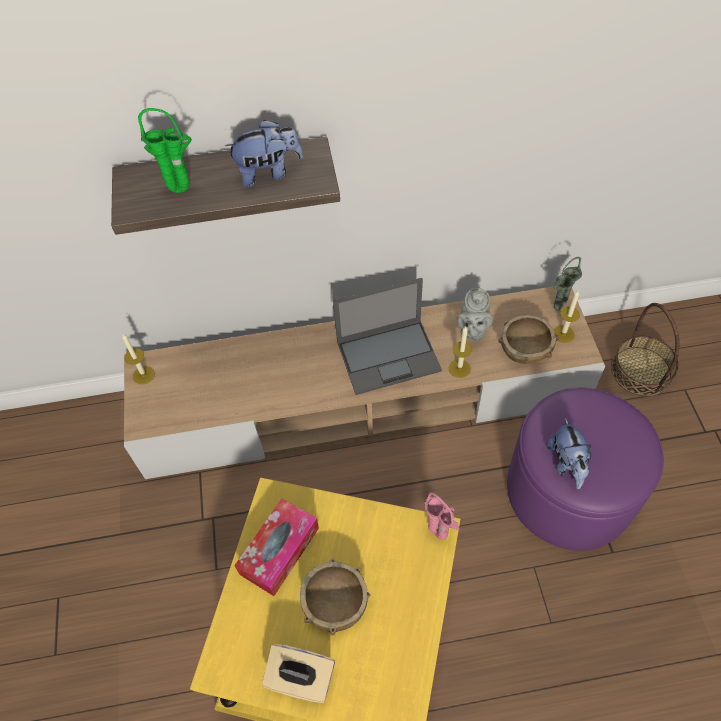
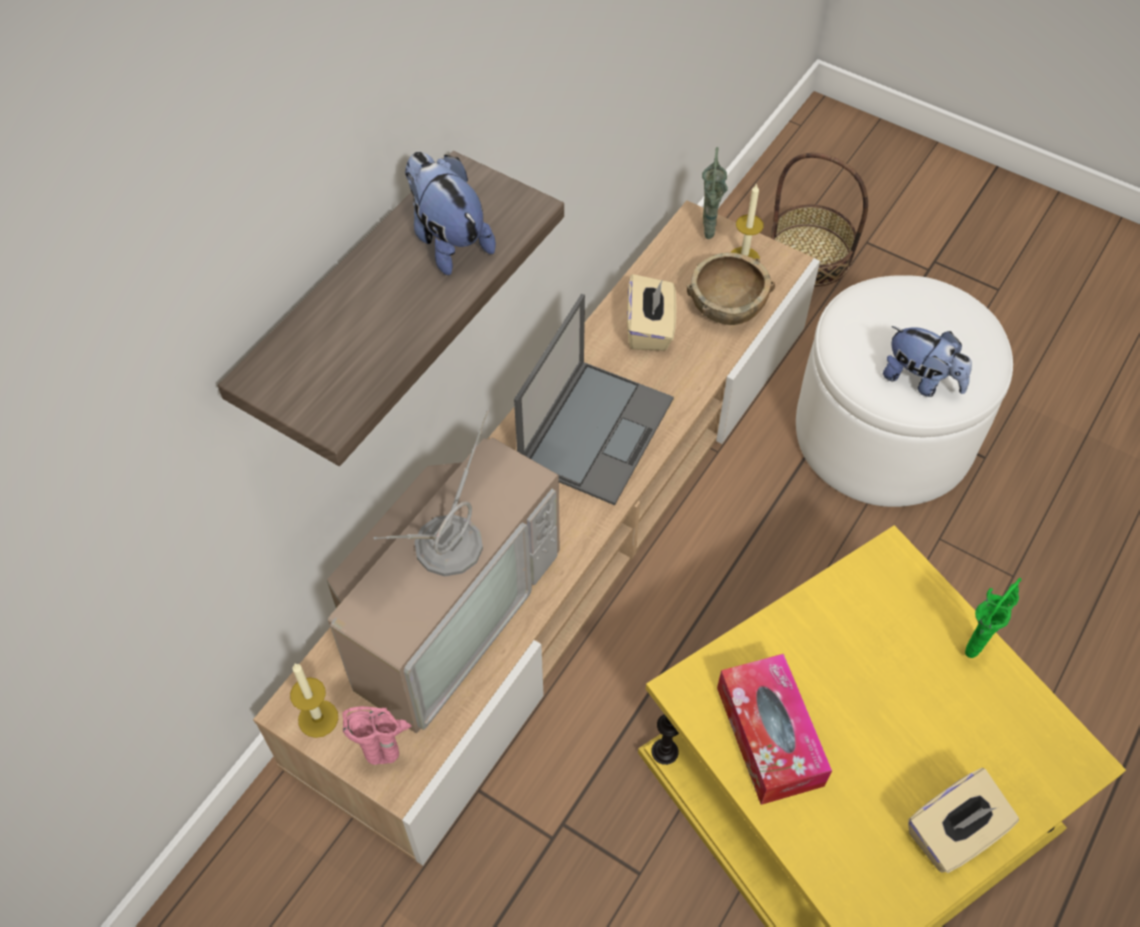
camera: 50 degrees left, 0 degrees up
green vase [138,108,192,193] -> green vase moved to [965,578,1021,658]
plush toy [225,119,303,187] -> plush toy turned 60 degrees counterclockwise [405,152,496,275]
brown bowl [300,558,371,636] -> none
pink vase [424,492,459,540] -> pink vase moved to [342,706,412,765]
candle [449,327,472,378] -> none
grey teapot [456,287,493,341] -> beige tissue box [627,274,676,351]
purple ottoman [507,387,664,551] -> white ottoman [796,275,1013,507]
none -> television [327,408,560,733]

